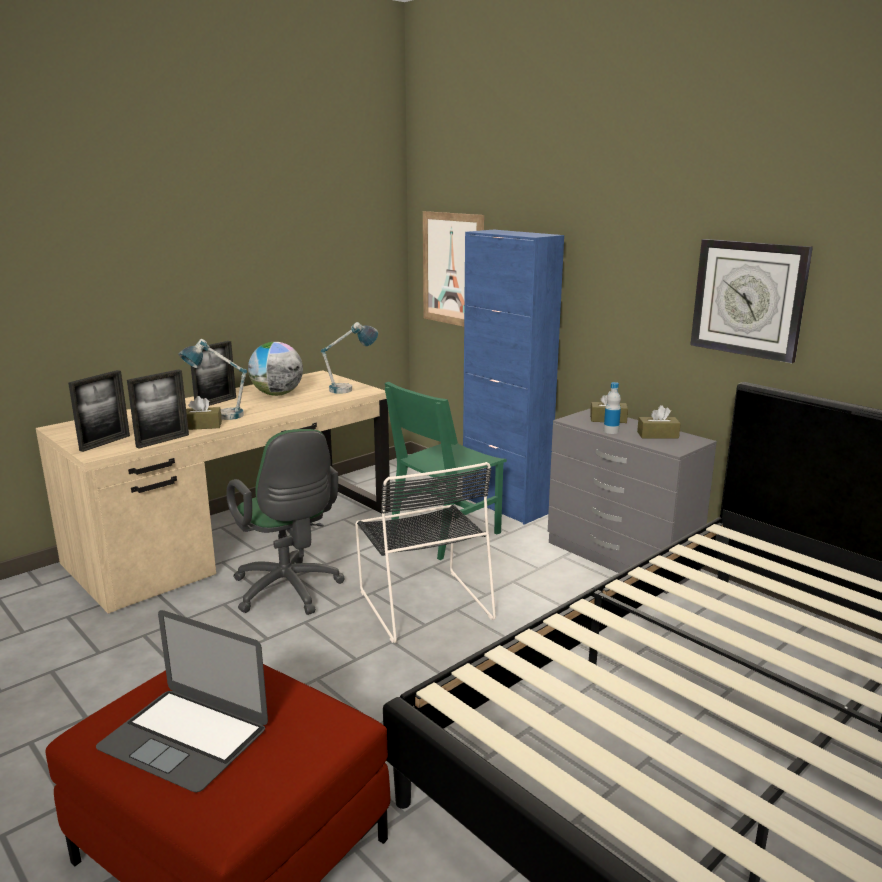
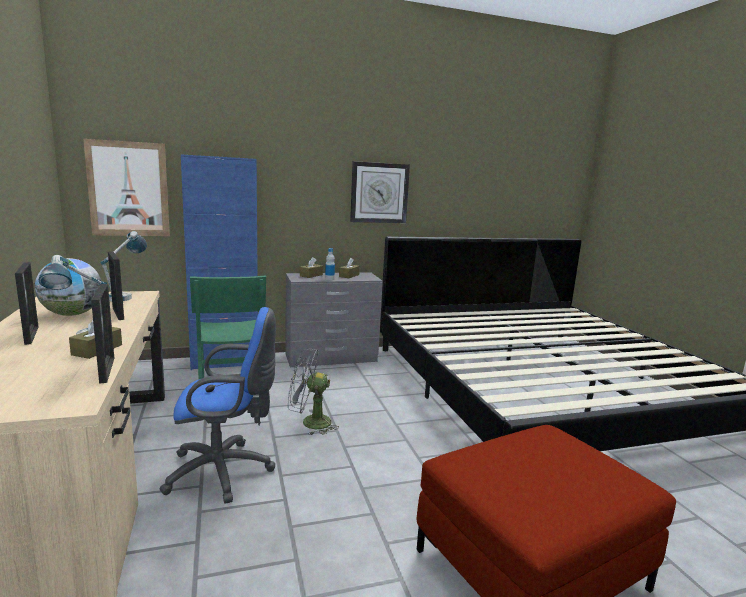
camera: 65 degrees left, 5 degrees down
picture frame [68,370,130,452] -> picture frame moved to [108,251,124,320]
laptop [96,610,268,793] -> none
green office chair [226,429,345,615] -> blue office chair [160,307,276,504]
black chair [355,462,496,643] -> grey fan [288,348,339,435]

